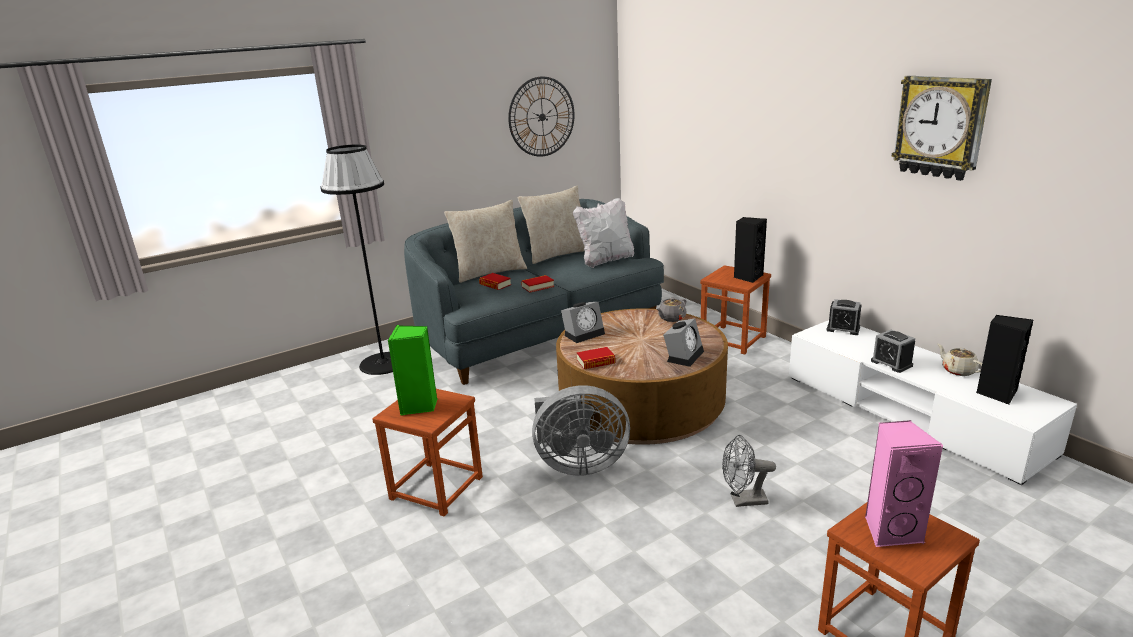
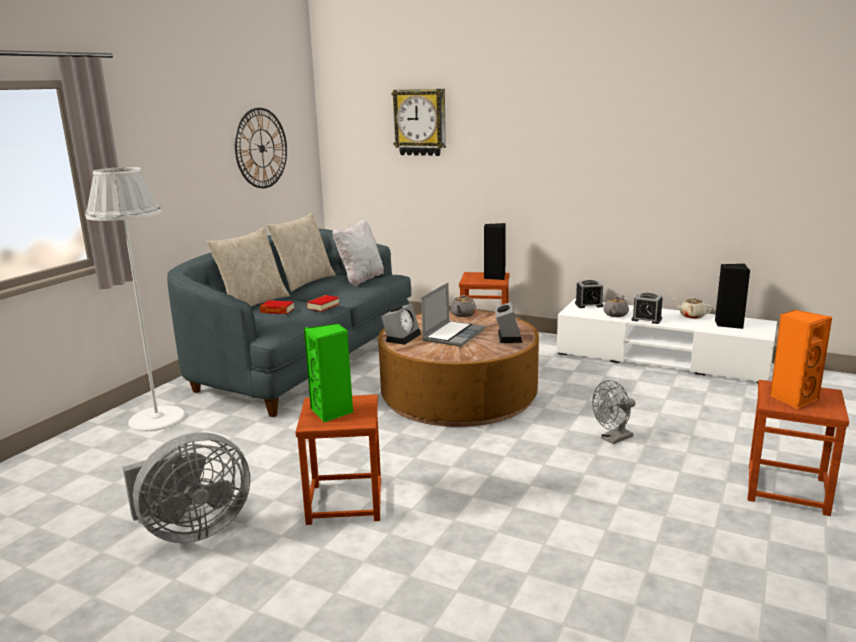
camera: 30 degrees left, 5 degrees down
black floor lamp [321,144,393,375] -> white floor lamp [85,167,186,431]
grey fan [532,385,630,476] -> grey fan moved to [123,432,250,543]
book [577,347,616,369] -> none
pink speaker [865,420,944,547] -> orange speaker [770,310,832,409]
wall clock [891,76,992,181] -> wall clock moved to [391,89,446,156]
none -> laptop [421,283,485,347]
none -> grey teapot [603,295,629,317]

